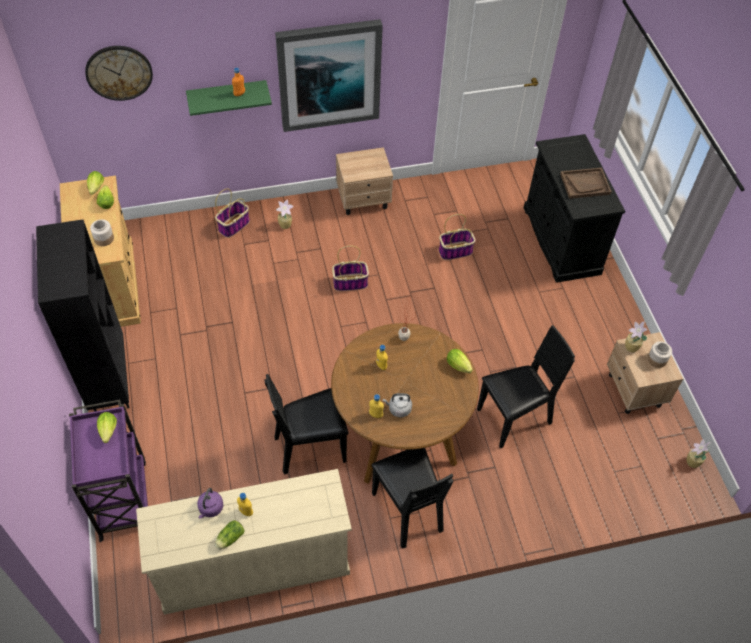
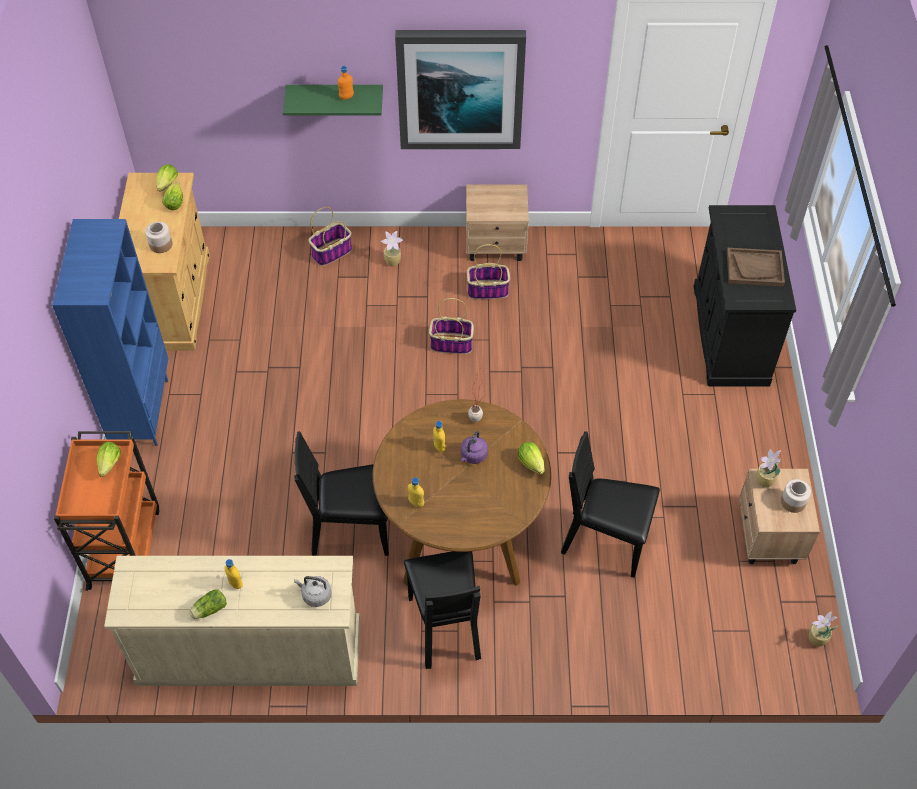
camera: 15 degrees right, 0 degrees up
black bookcase [36,219,129,412] -> blue bookcase [52,219,168,446]
purple cart [69,400,148,542] -> orange cart [54,431,159,591]
wall clock [85,46,153,101] -> none
purple kettle [197,488,223,519] -> purple kettle moved to [461,431,488,464]
grey kettle [383,393,412,418] -> grey kettle moved to [294,576,332,607]
basket [439,214,476,260] -> basket moved to [467,244,510,299]
black chair [477,325,575,448] -> black chair turned 150 degrees counterclockwise [561,431,660,578]

